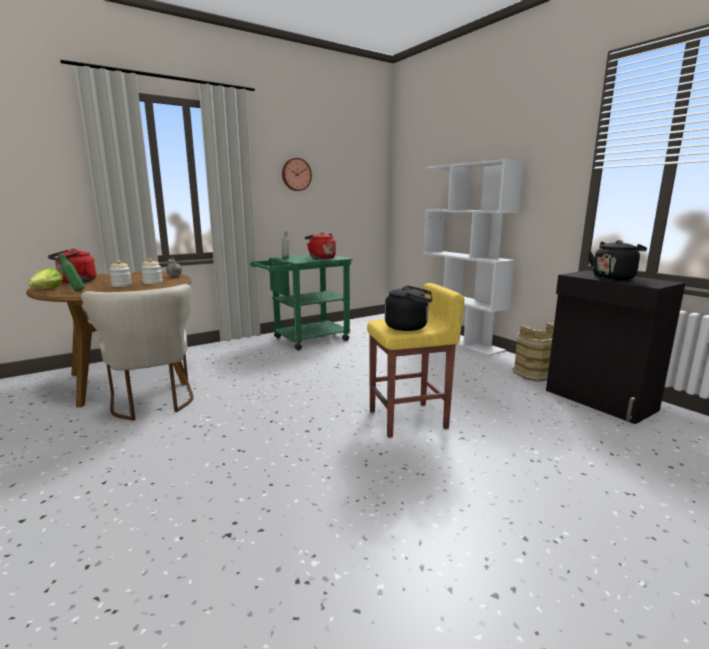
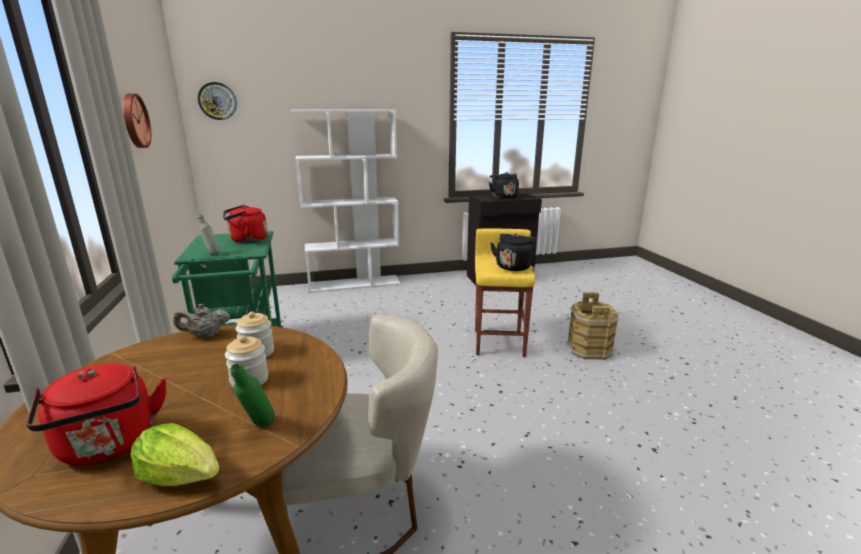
camera: 70 degrees left, 5 degrees up
brown bucket [512,323,554,382] -> brown bucket moved to [566,292,619,360]
none -> wall clock [198,82,237,120]

